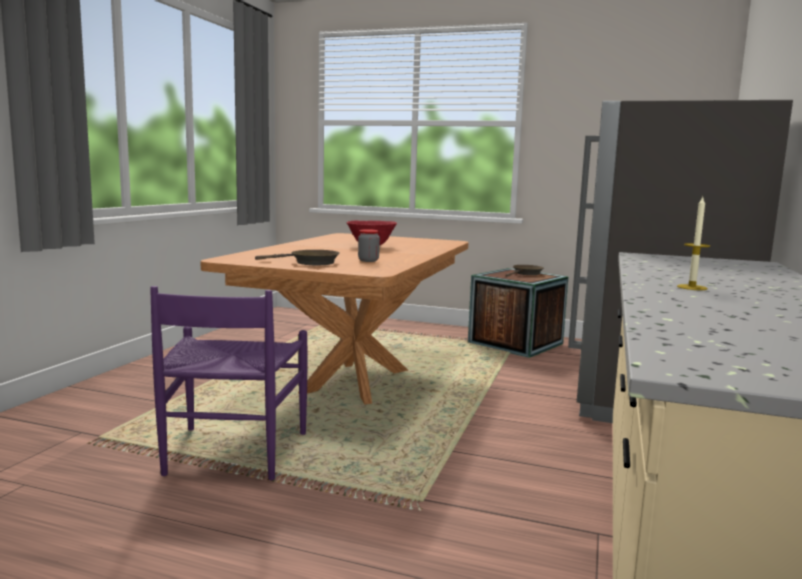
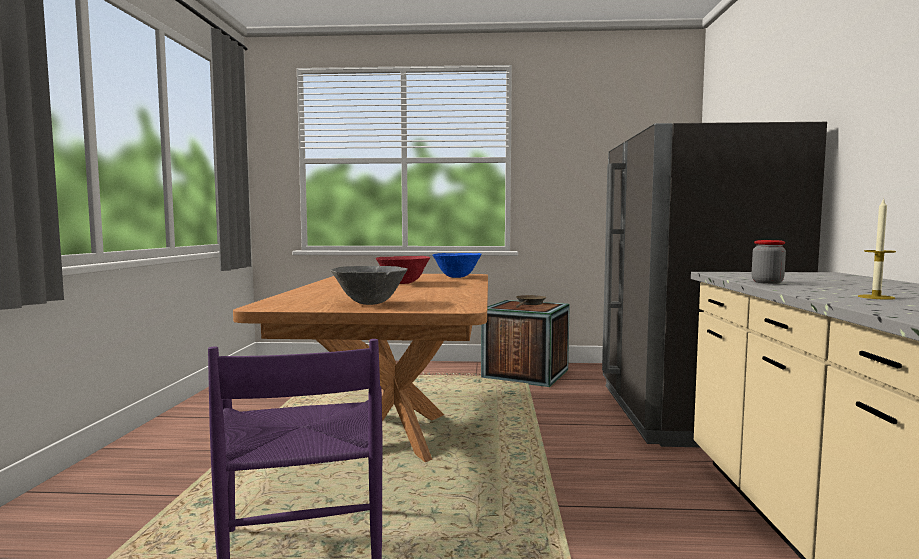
camera: 15 degrees left, 5 degrees down
brown frying pan [255,250,340,265] -> grey bowl [331,266,408,305]
jar [358,229,380,262] -> jar moved to [752,240,786,284]
none -> blue bowl [432,253,482,278]

